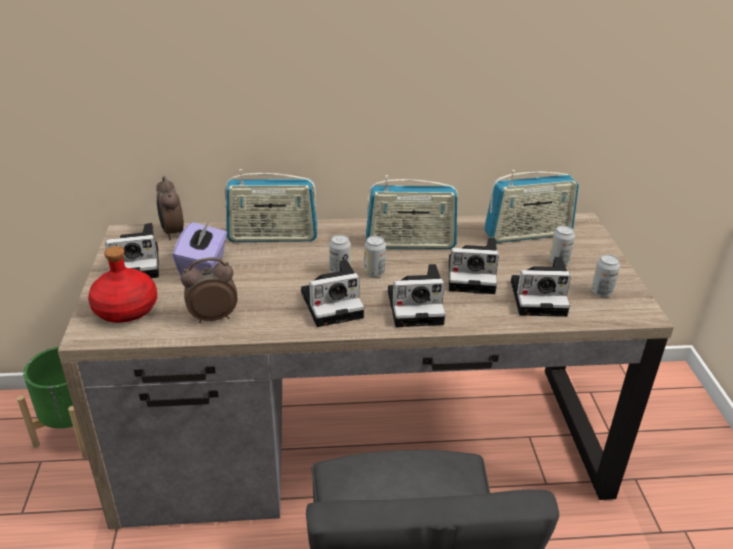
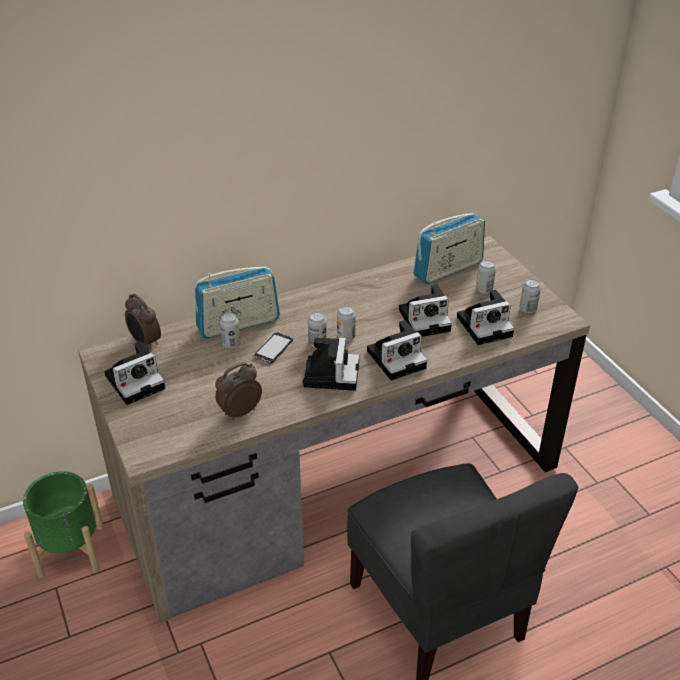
camera: 20 degrees left, 5 degrees up
red bottle [88,246,157,323] -> none
purple tissue box [173,220,227,276] -> none
camera [301,260,364,327] -> camera turned 45 degrees counterclockwise [303,337,359,391]
radio [366,175,458,249] -> none
none -> can [220,313,240,349]
none -> phone [253,332,293,363]

